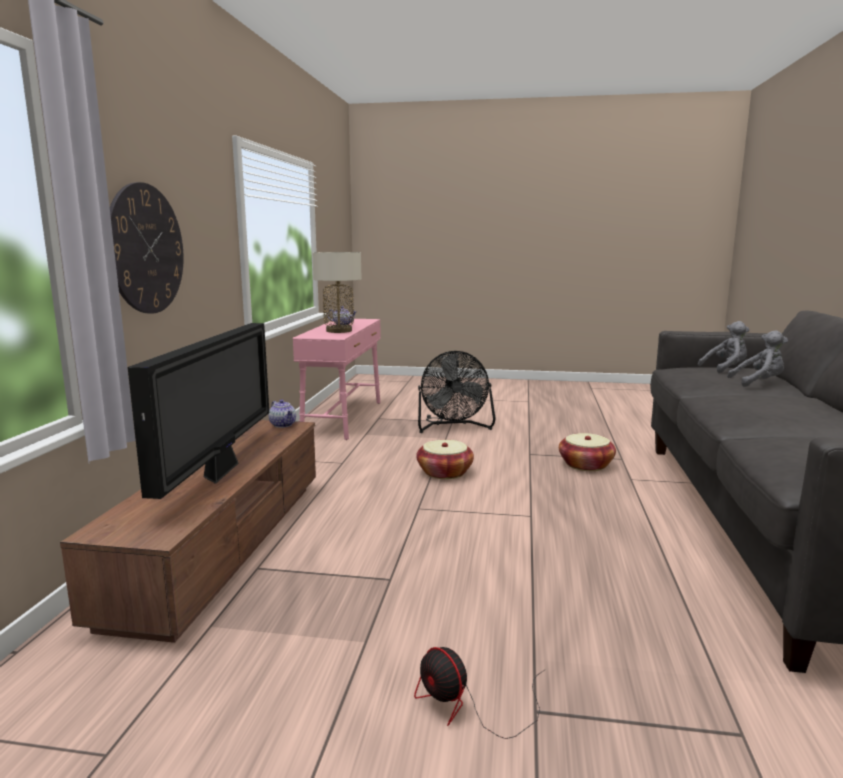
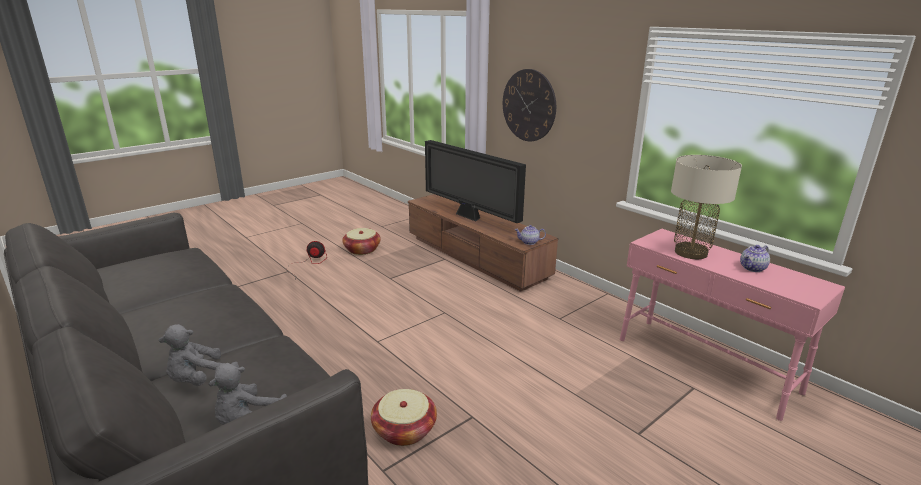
camera: 130 degrees right, 10 degrees up
basket [416,440,474,479] -> basket moved to [342,228,381,255]
black fan [418,351,495,433] -> none

